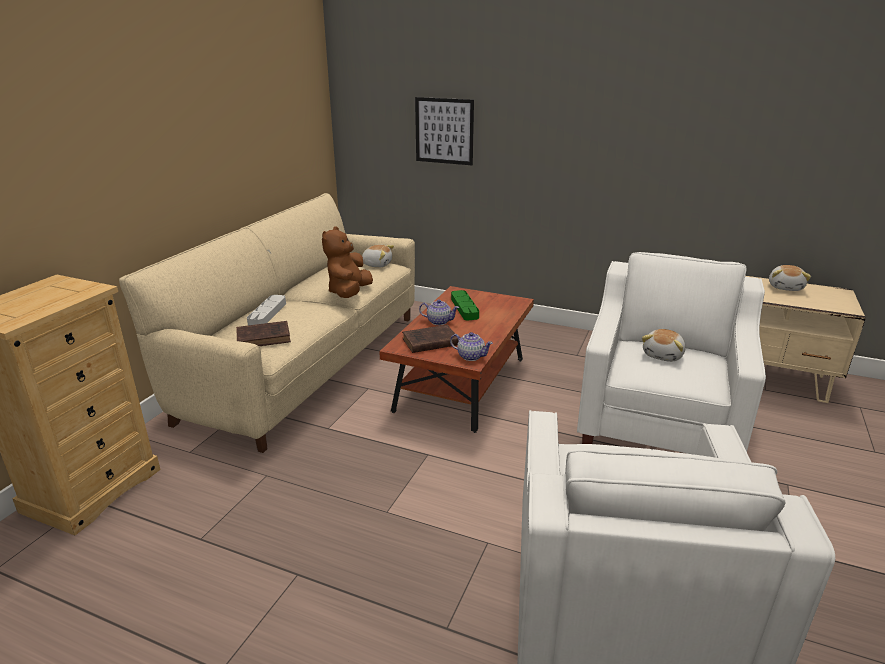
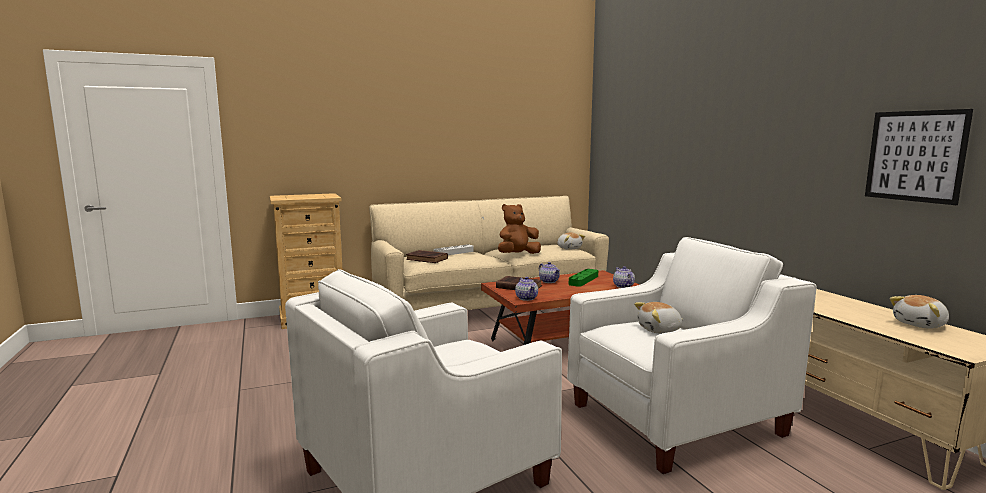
camera: 45 degrees right, 15 degrees down
picture [415,97,474,165] -> picture moved to [865,109,973,205]
none -> teapot [613,266,635,288]

